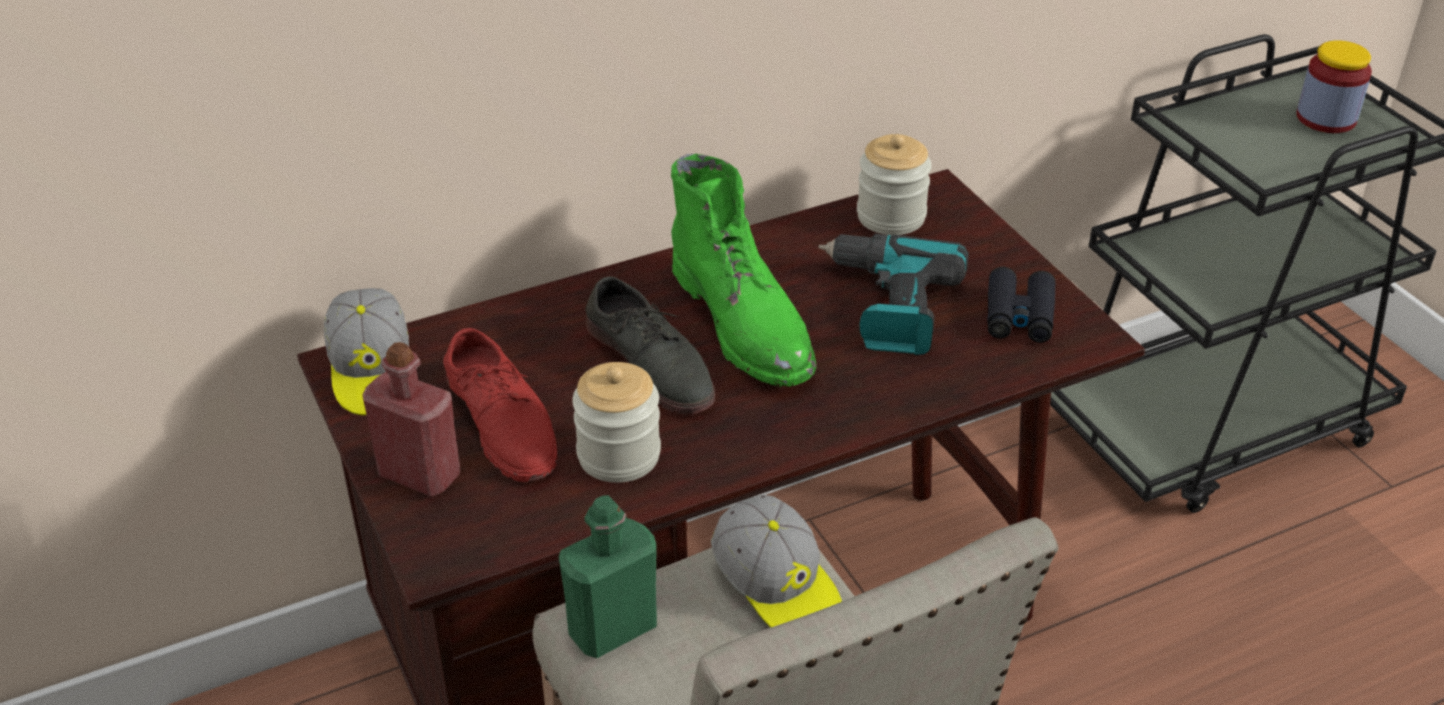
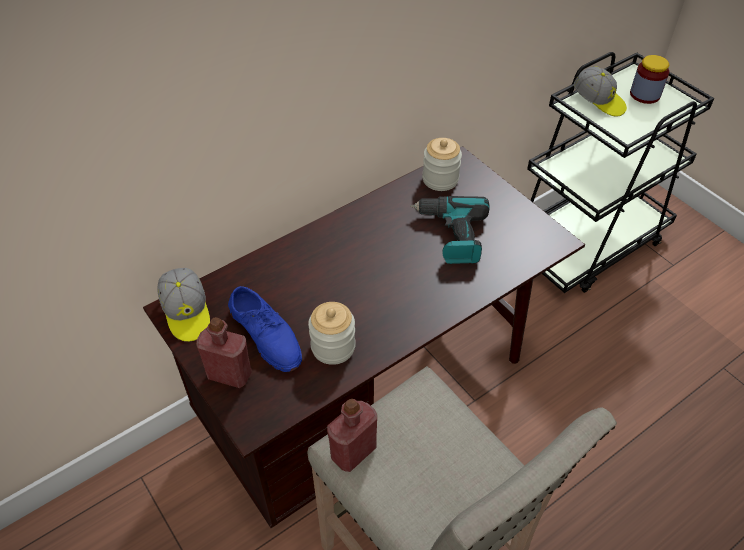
camera: 10 degrees left, 10 degrees up
red shoe [443,328,557,482] -> blue shoe [228,286,302,372]
green bottle [559,495,657,658] -> red bottle [327,399,377,472]
grey shoe [585,276,715,415] -> none
green boot [671,154,816,387] -> none
cap [711,495,842,628] -> cap moved to [574,67,627,117]
black binoculars [987,267,1055,343] -> none

